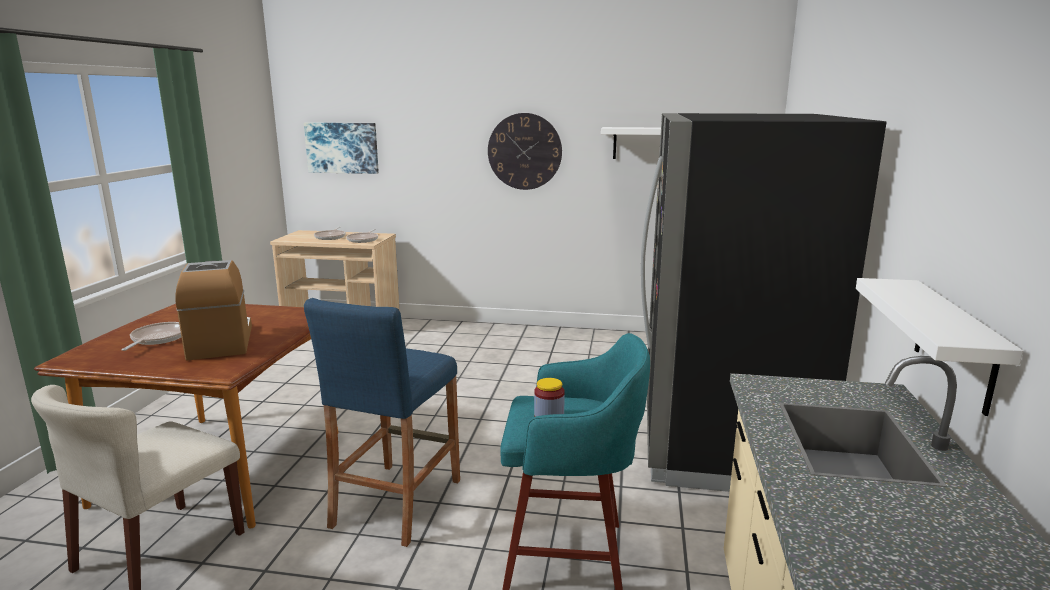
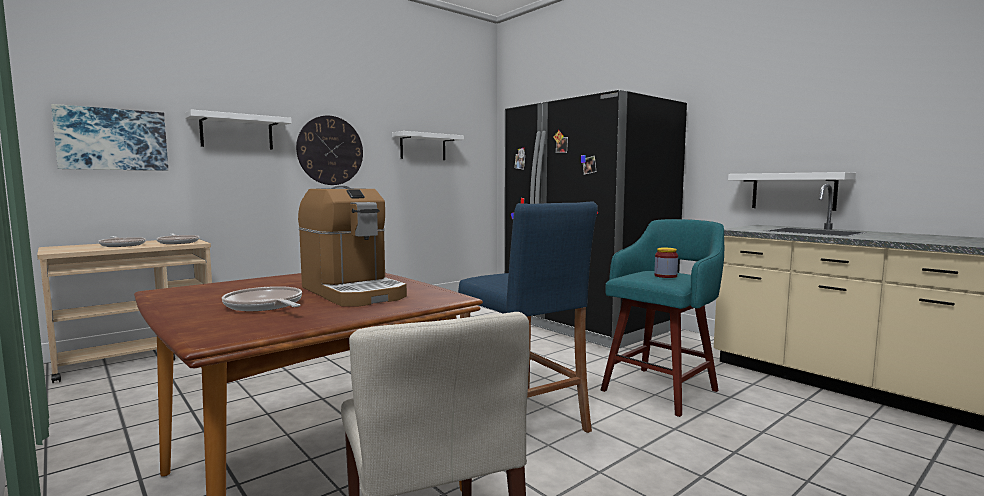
camera: 50 degrees left, 10 degrees down
coffee machine [175,260,252,360] -> coffee machine turned 150 degrees counterclockwise [298,186,407,306]
none -> white shelf [185,109,292,150]

